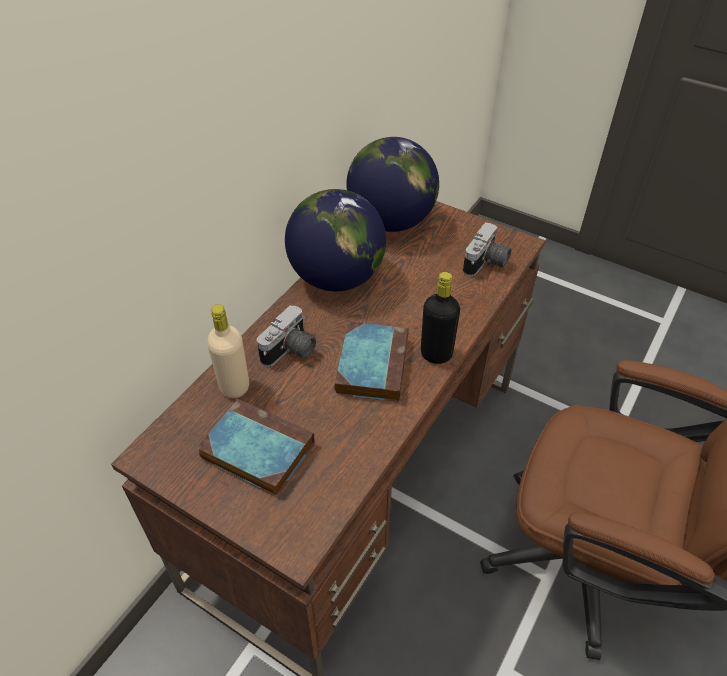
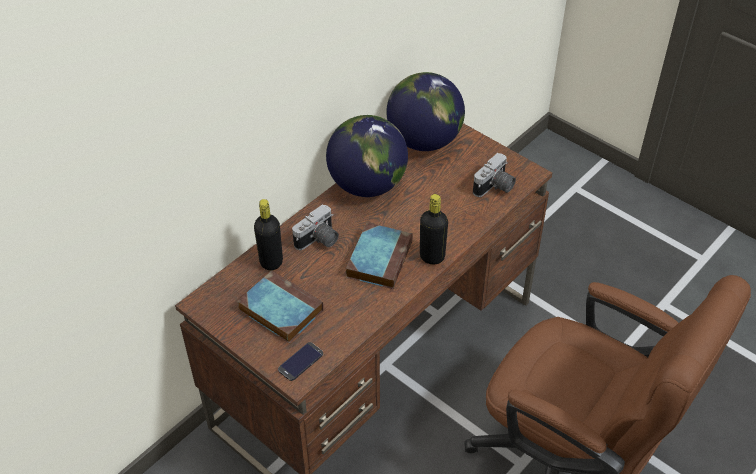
camera: 10 degrees right, 0 degrees up
beige bottle [207,304,249,398] -> black bottle [254,199,283,270]
none -> phone [278,342,323,381]

